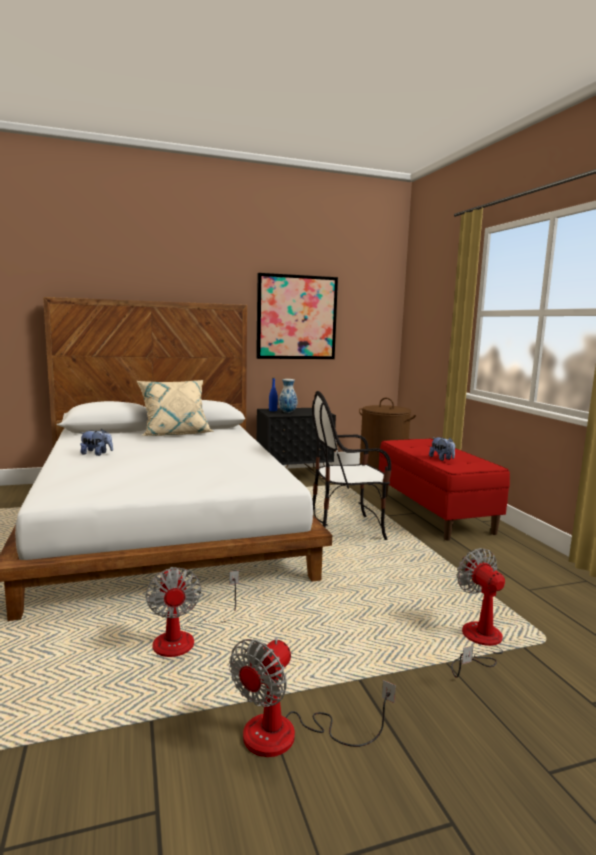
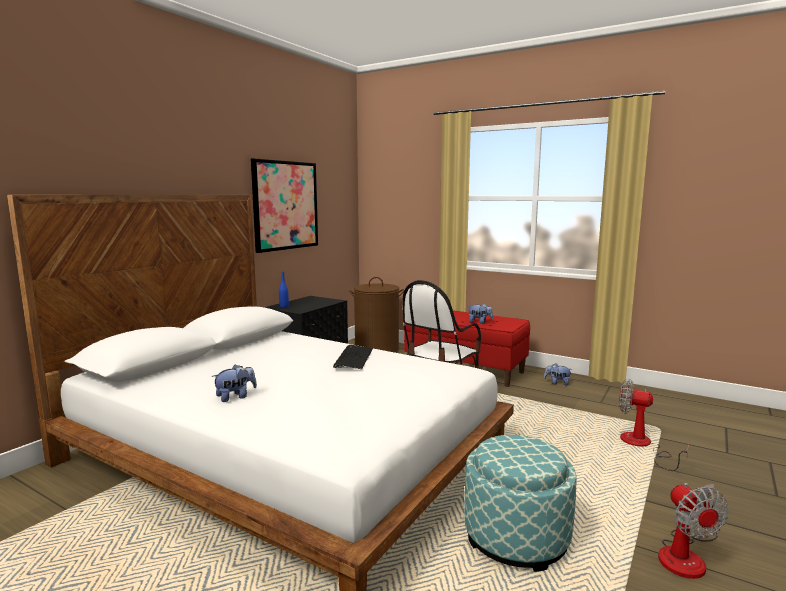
camera: 40 degrees left, 0 degrees up
beige pillow [137,380,214,436] -> none
fan [146,567,239,657] -> ottoman [464,435,577,572]
vase [278,379,297,413] -> none
none -> keyboard [333,345,373,369]
none -> plush toy [544,363,571,385]

